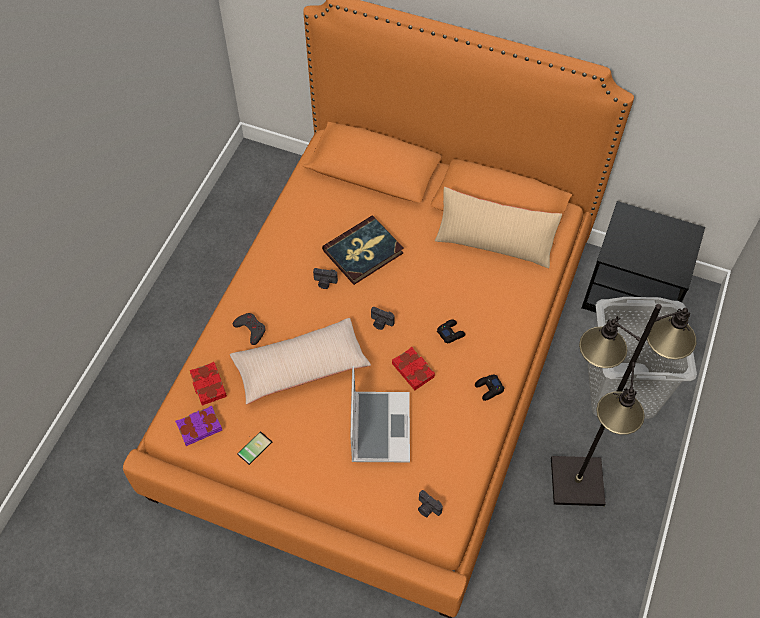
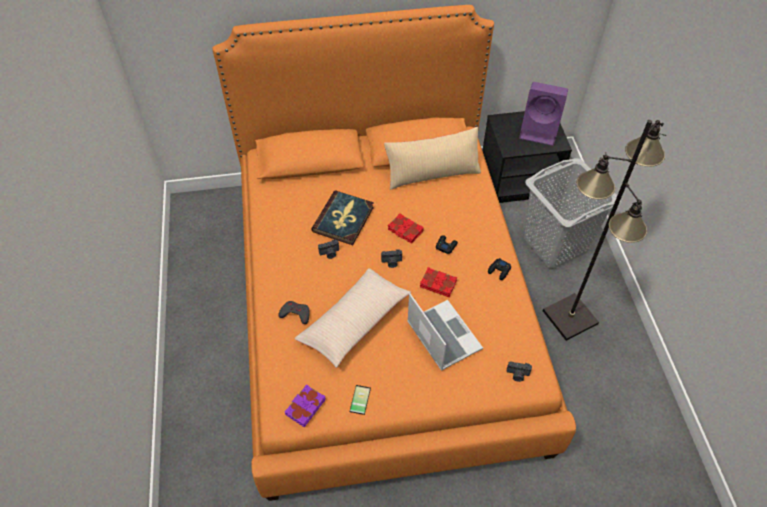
camera: 30 degrees left, 5 degrees down
red book [190,362,227,406] -> red book moved to [388,213,424,244]
none -> purple speaker [519,82,568,146]

